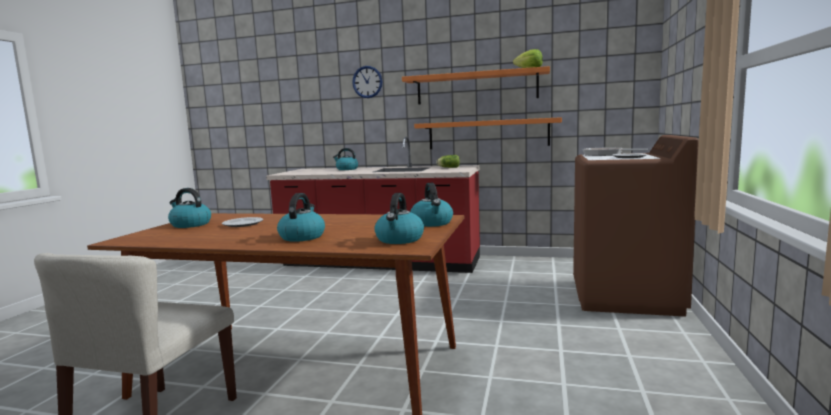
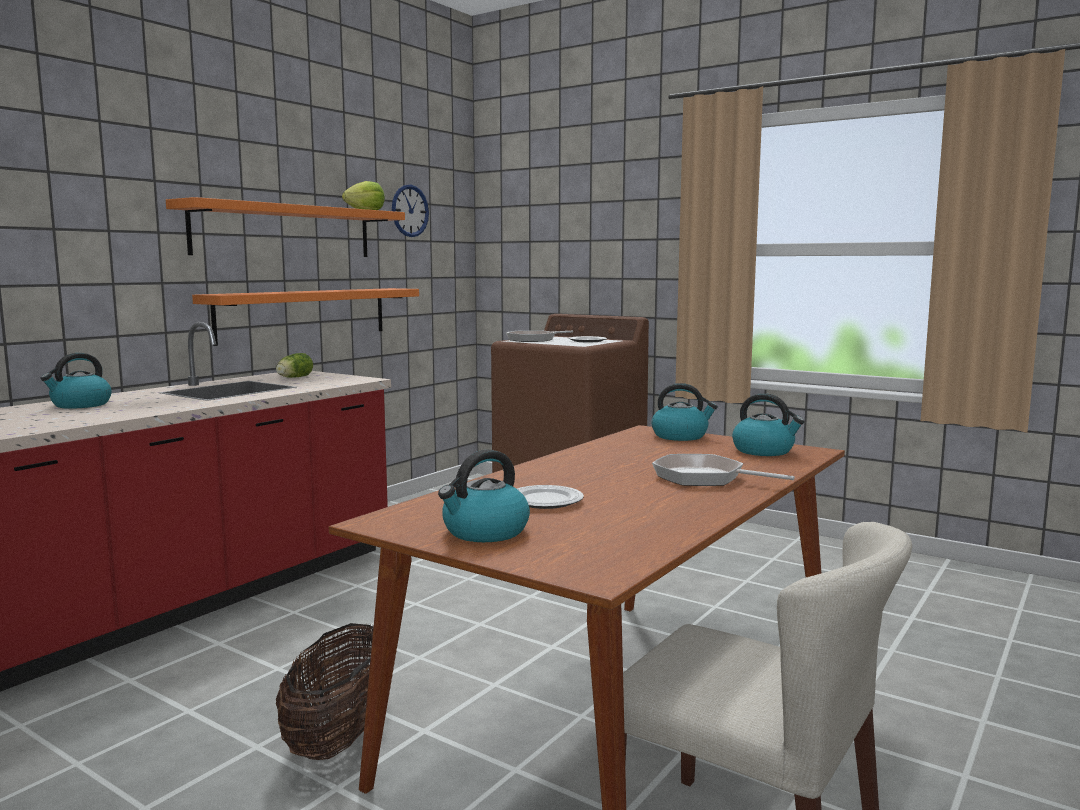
camera: 70 degrees left, 0 degrees up
kettle [277,193,325,242] -> frying pan [652,454,795,486]
wall clock [352,66,383,98] -> wall clock moved to [392,185,429,237]
none -> basket [276,623,374,760]

